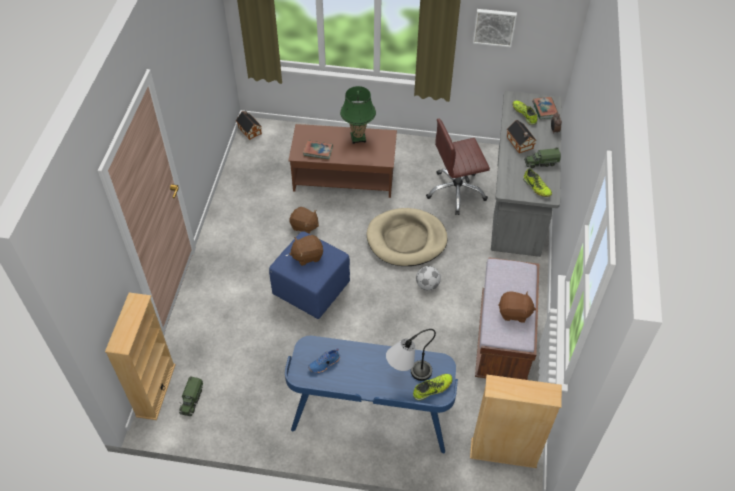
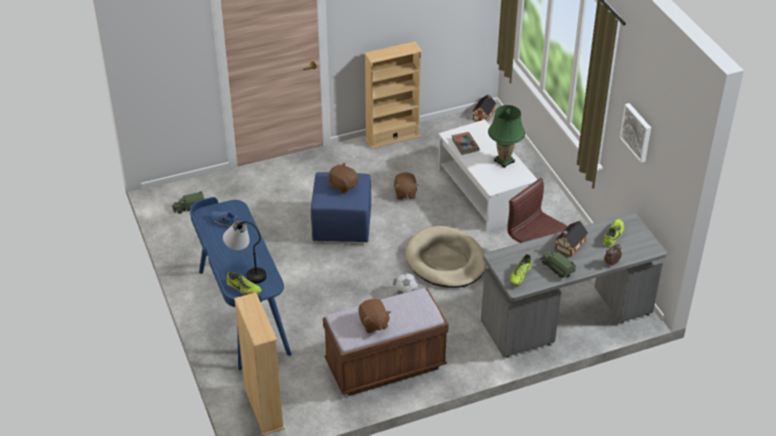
camera: 60 degrees right, 10 degrees down
beige bookcase [105,292,176,420] -> beige bookcase moved to [364,41,422,149]
brown coffee table [288,124,397,198] -> white coffee table [438,120,538,231]
book [532,97,558,119] -> none

